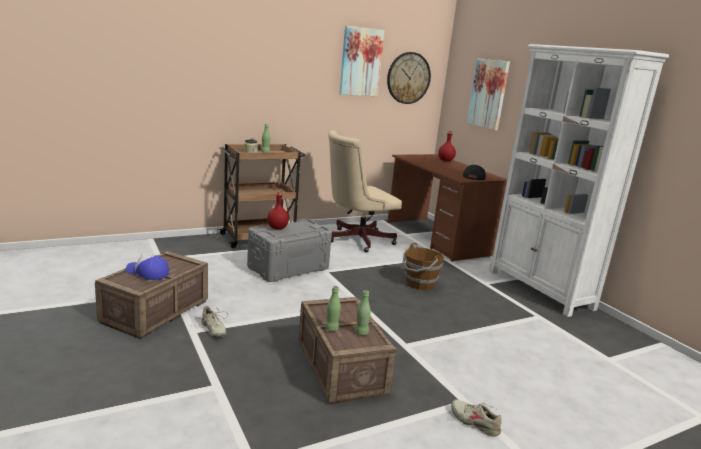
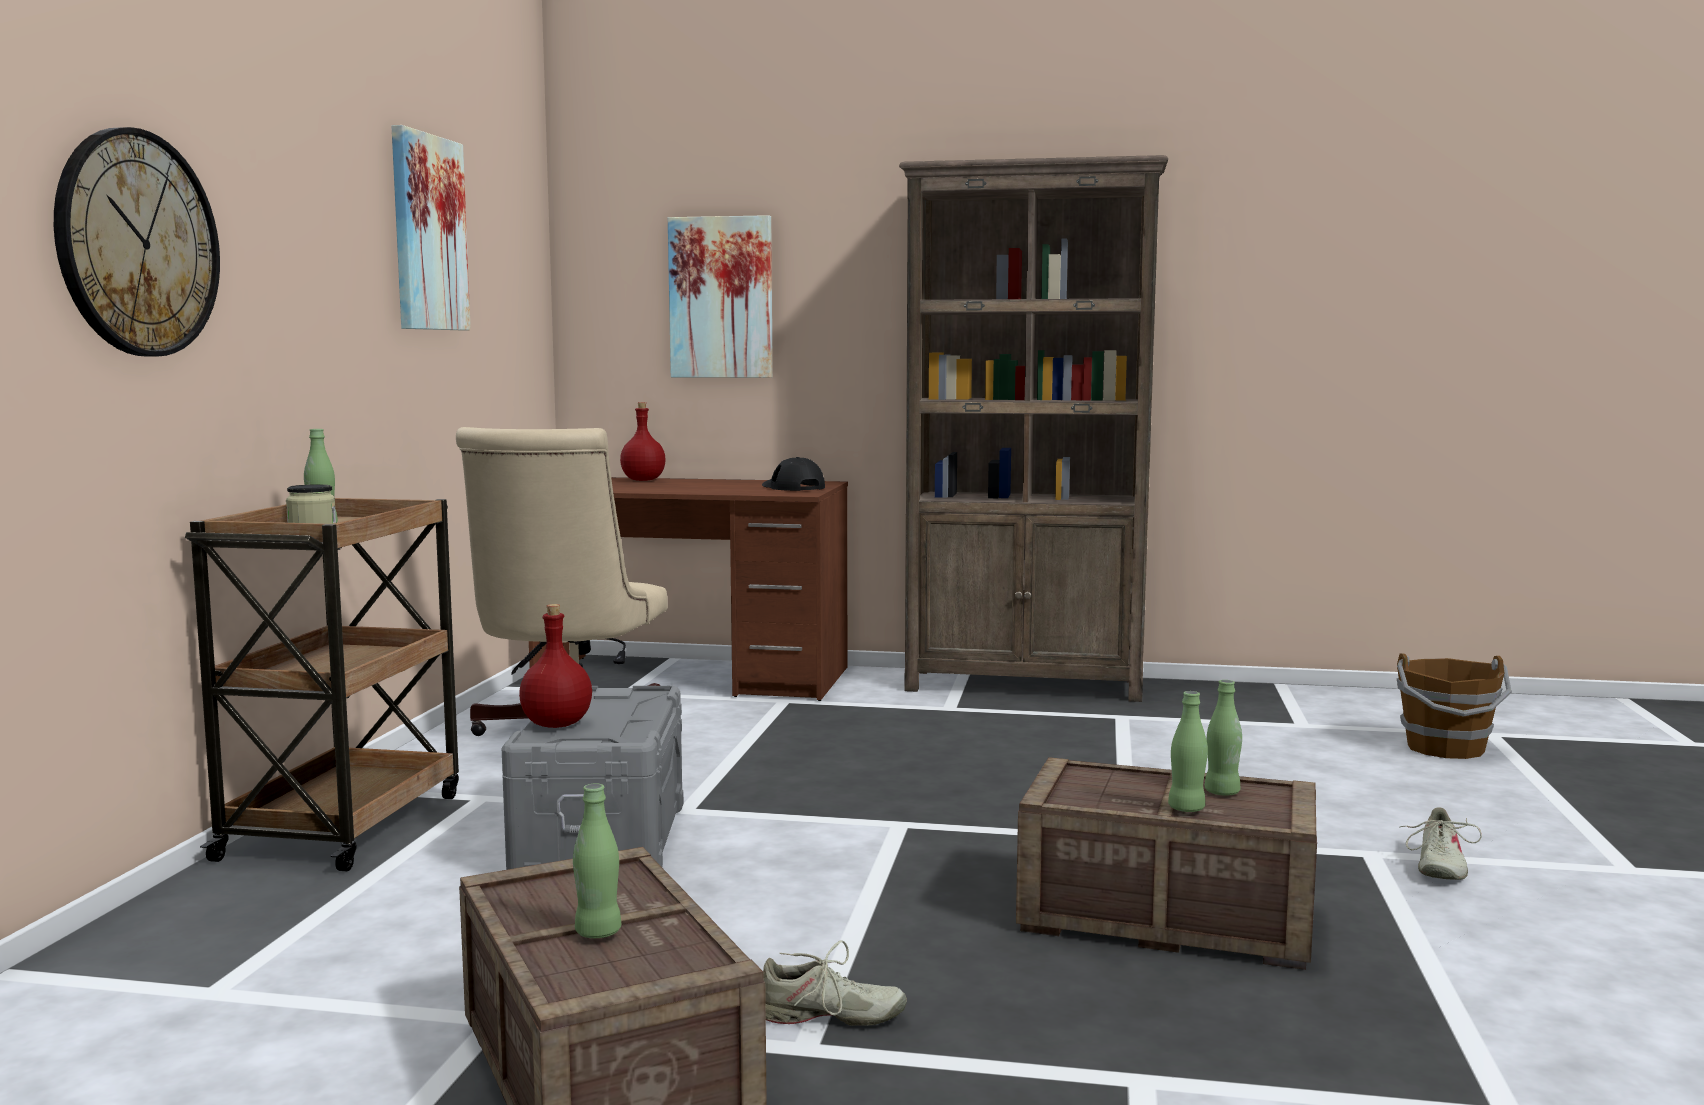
camera: 50 degrees left, 10 degrees down
cap [126,254,169,280] -> green bottle [573,784,621,938]
wall clock [387,52,431,104] -> wall clock moved to [54,127,220,357]
brown bucket [403,243,444,290] -> brown bucket moved to [1397,654,1512,759]
beige shoe [451,399,502,437] -> beige shoe turned 60 degrees counterclockwise [1399,808,1482,880]
white bookcase [489,44,669,317] -> brown bookcase [899,155,1168,702]

